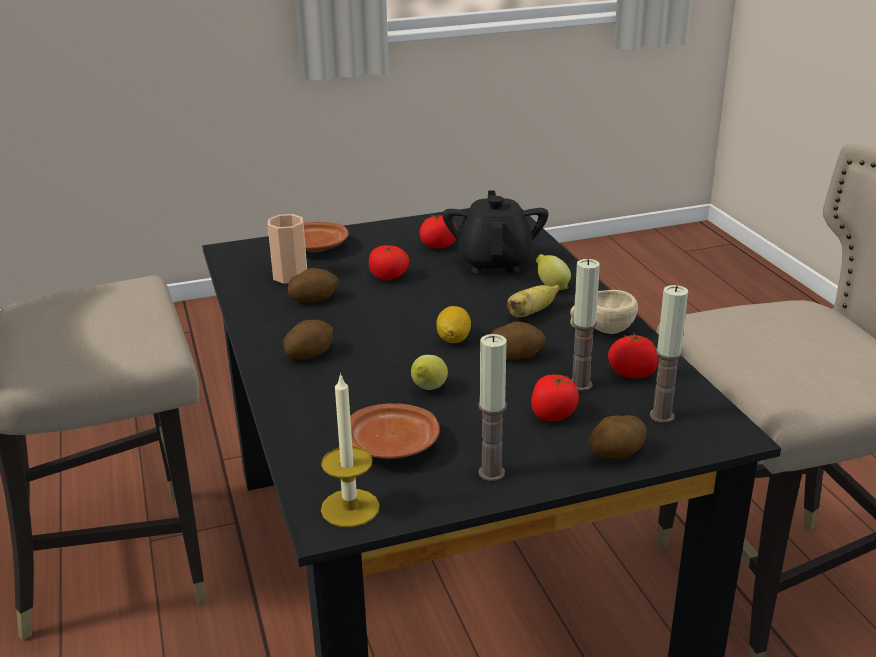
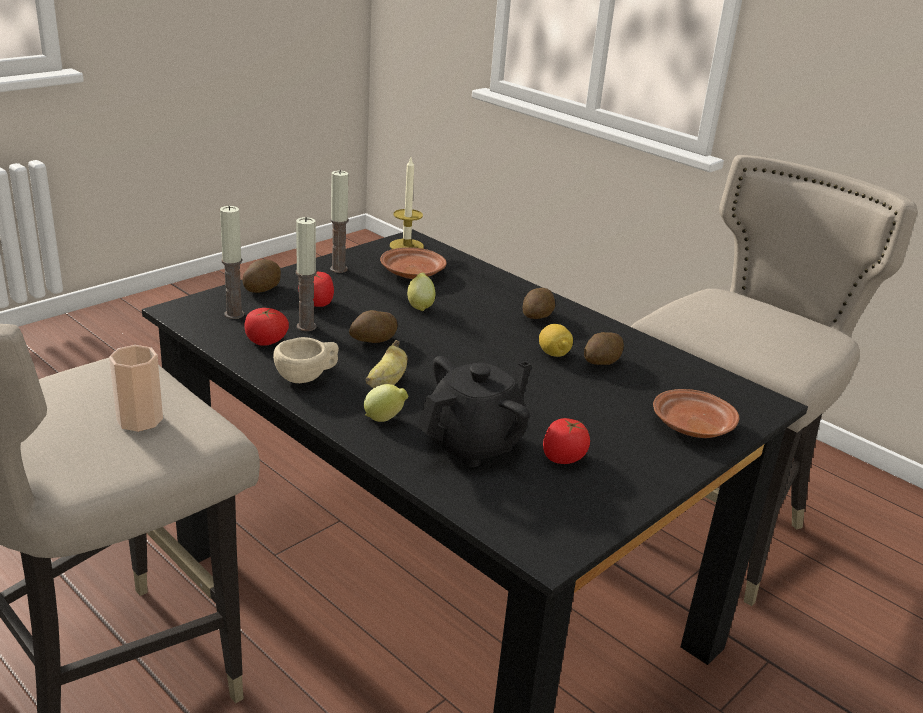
camera: 150 degrees right, 0 degrees up
cup [268,214,307,284] -> cup moved to [109,345,163,432]
tomato [369,245,409,280] -> none
lemon [436,306,471,343] -> lemon moved to [539,324,573,357]
black teapot [442,190,549,273] -> black teapot turned 105 degrees counterclockwise [418,356,532,467]

